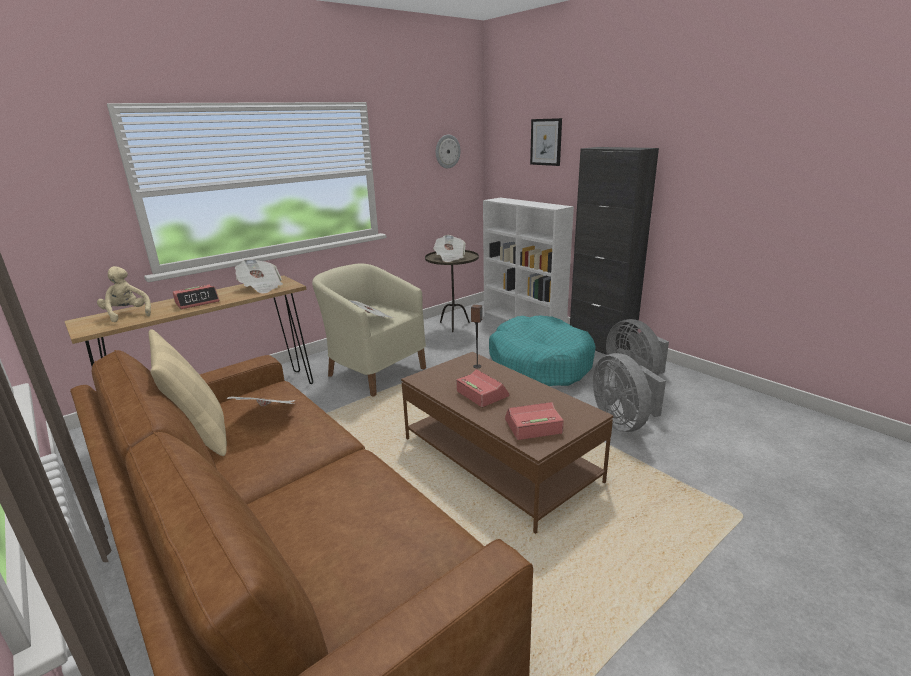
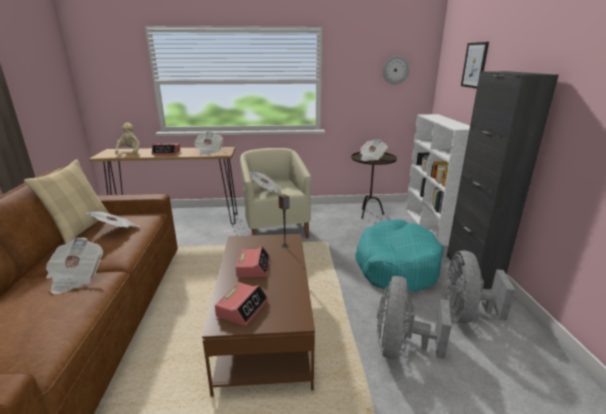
camera: 35 degrees right, 0 degrees up
alarm clock [505,402,564,440] -> alarm clock turned 90 degrees clockwise [215,282,268,326]
none -> newspaper [46,238,103,294]

